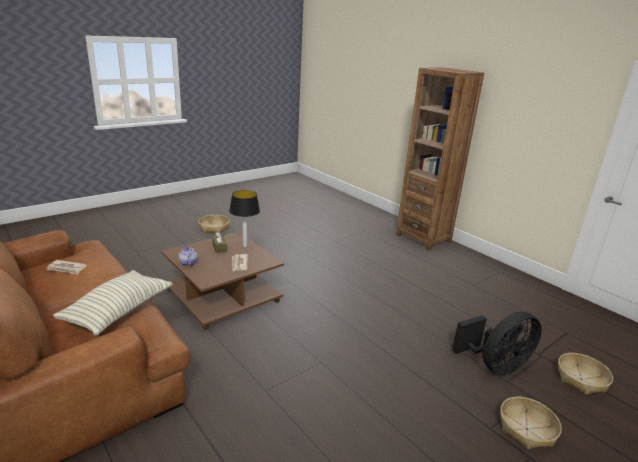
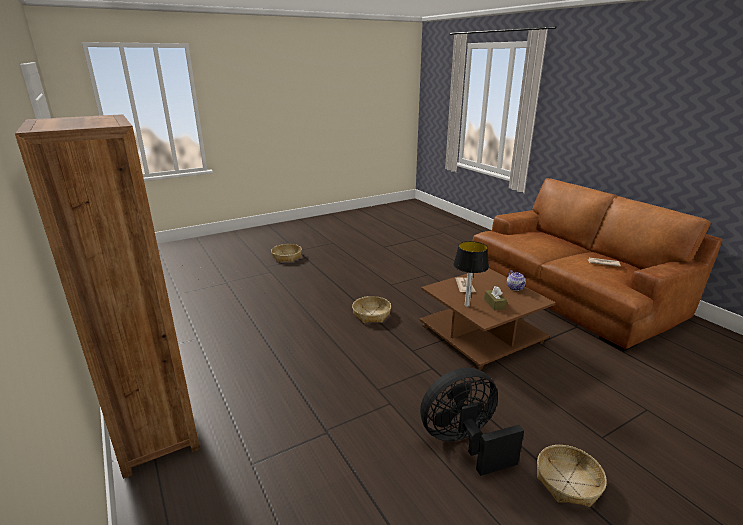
camera: 170 degrees left, 0 degrees up
pillow [53,270,173,336] -> none
black fan [452,312,542,375] -> black fan moved to [420,368,524,476]
basket [558,353,613,395] -> basket moved to [352,296,391,323]

